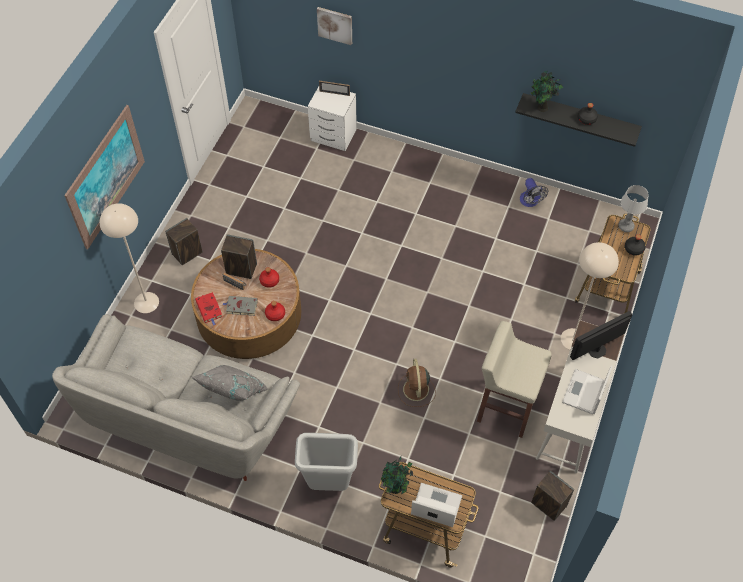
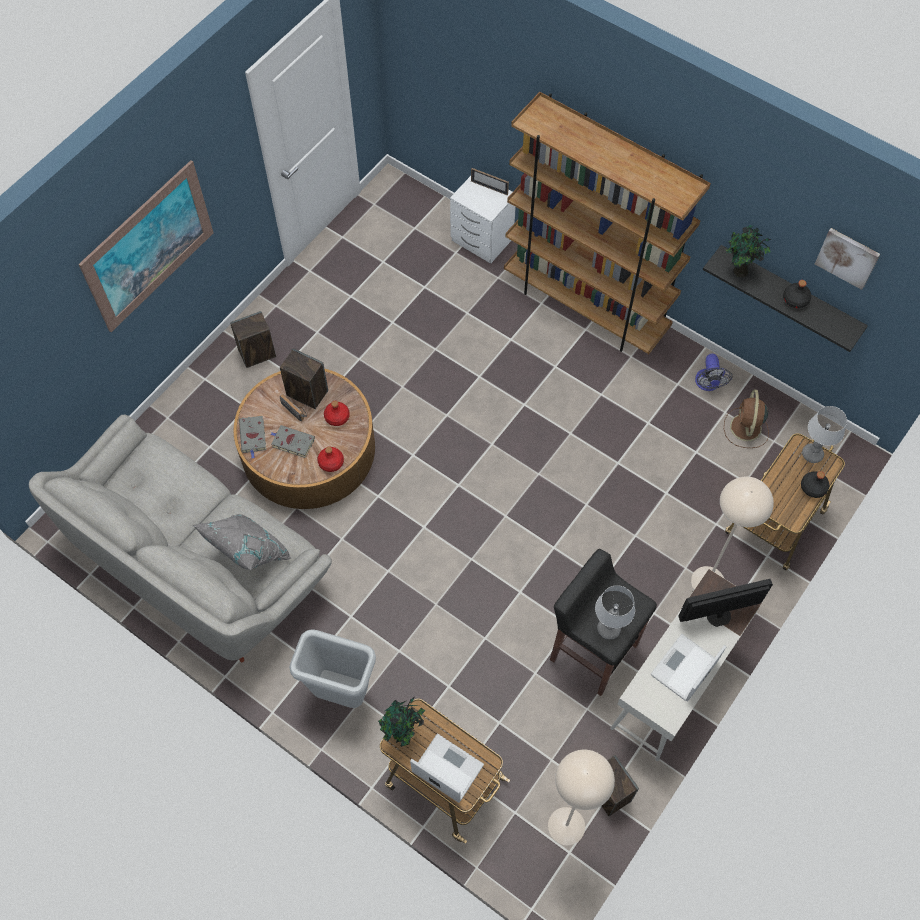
camera: 15 degrees right, 5 degrees up
beige floor lamp [100,203,159,313] -> beige floor lamp moved to [548,750,615,845]
red book [195,292,223,326] -> grey book [239,416,266,459]
picture [317,7,352,45] -> picture moved to [815,228,880,290]
brown fan [398,359,436,407] -> brown fan moved to [724,389,769,448]
beige stool [477,321,552,438] -> black stool [550,549,657,696]
none -> brown bookcase [504,92,711,354]
none -> table lamp [595,585,635,640]

